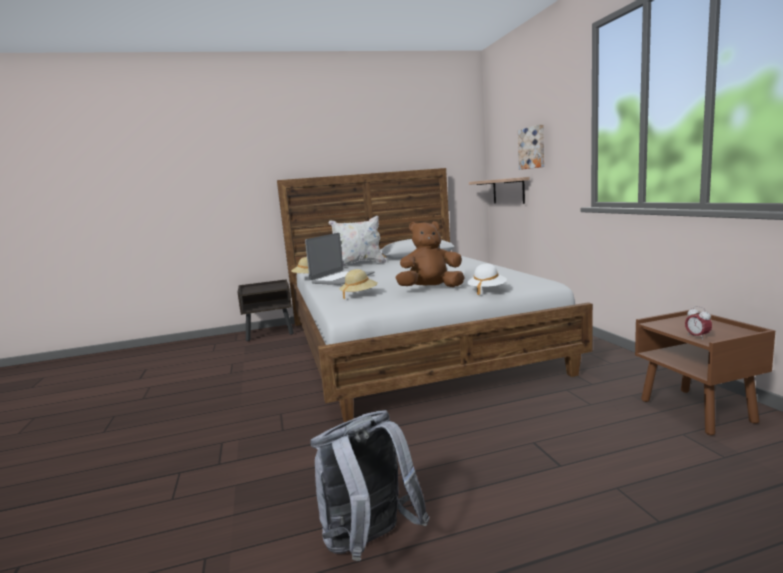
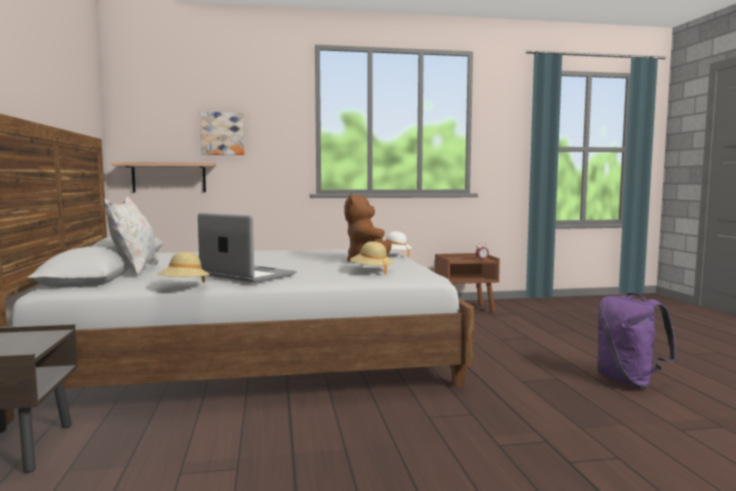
camera: 85 degrees left, 5 degrees down
grey backpack [311,410,430,561] -> purple backpack [597,293,677,389]

